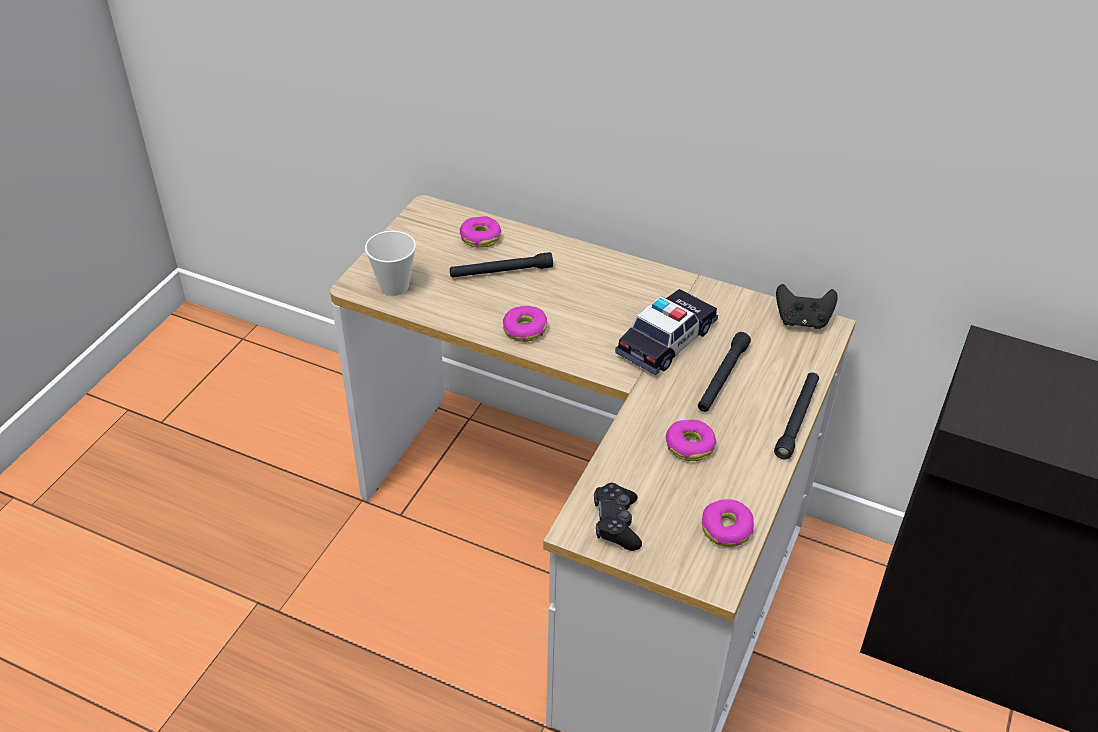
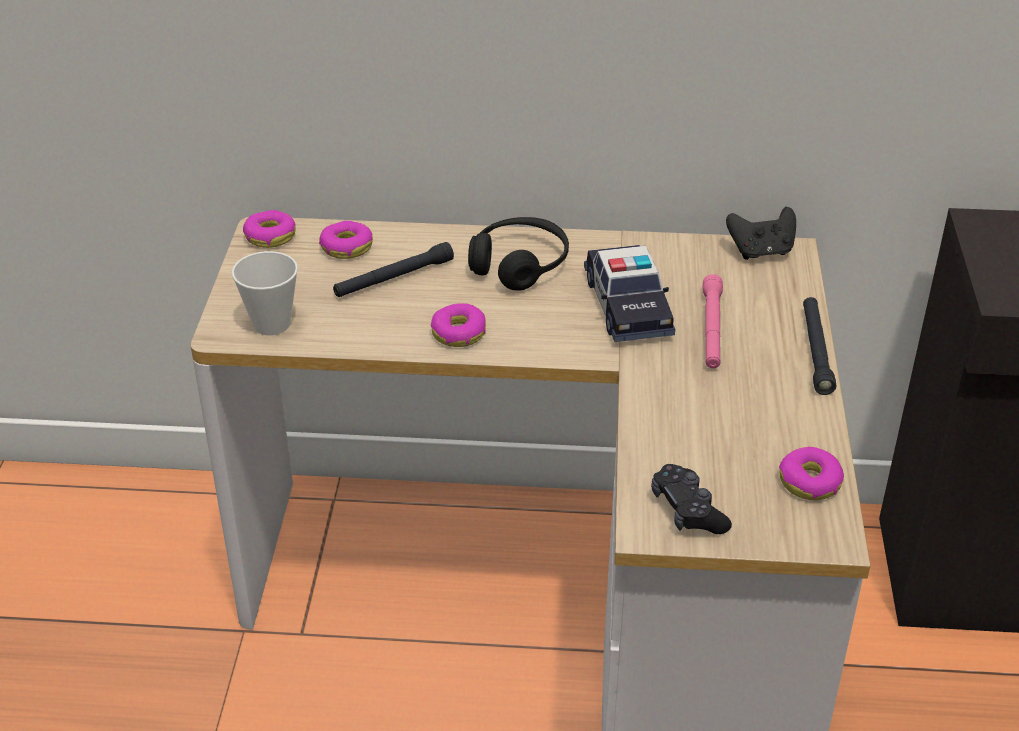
camera: 20 degrees left, 5 degrees down
toy car [615,289,718,375] -> toy car turned 150 degrees clockwise [584,245,675,342]
donut [666,420,716,461] -> donut moved to [243,210,296,248]
black flashlight [698,332,751,412] -> pink flashlight [703,274,723,368]
none -> black headphones [468,217,569,291]

